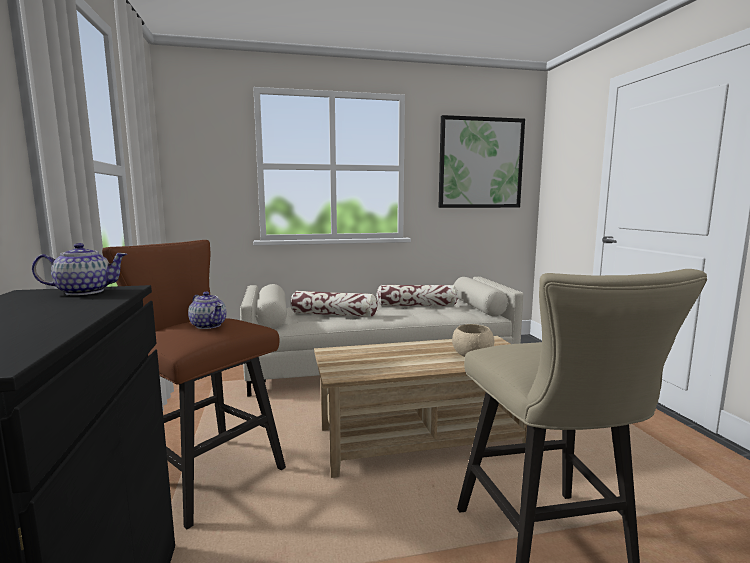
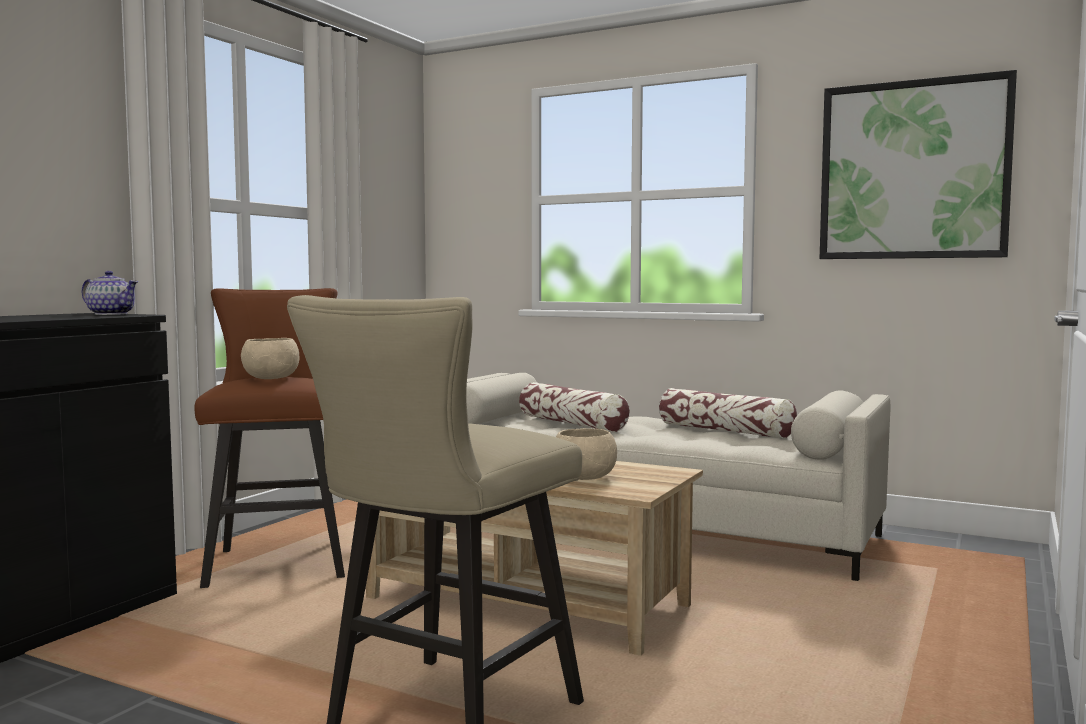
camera: 40 degrees right, 5 degrees down
teapot [188,292,226,329] -> beige bowl [241,338,299,379]

